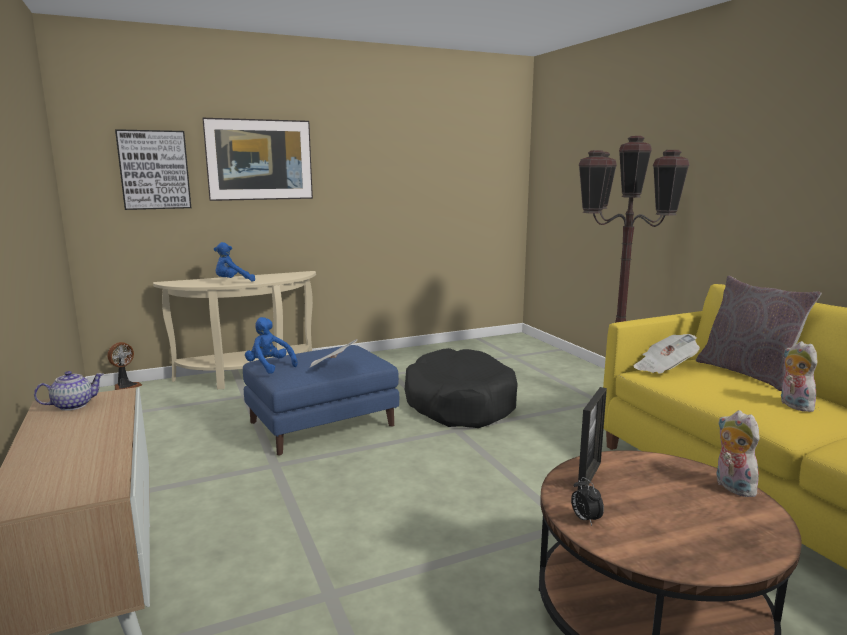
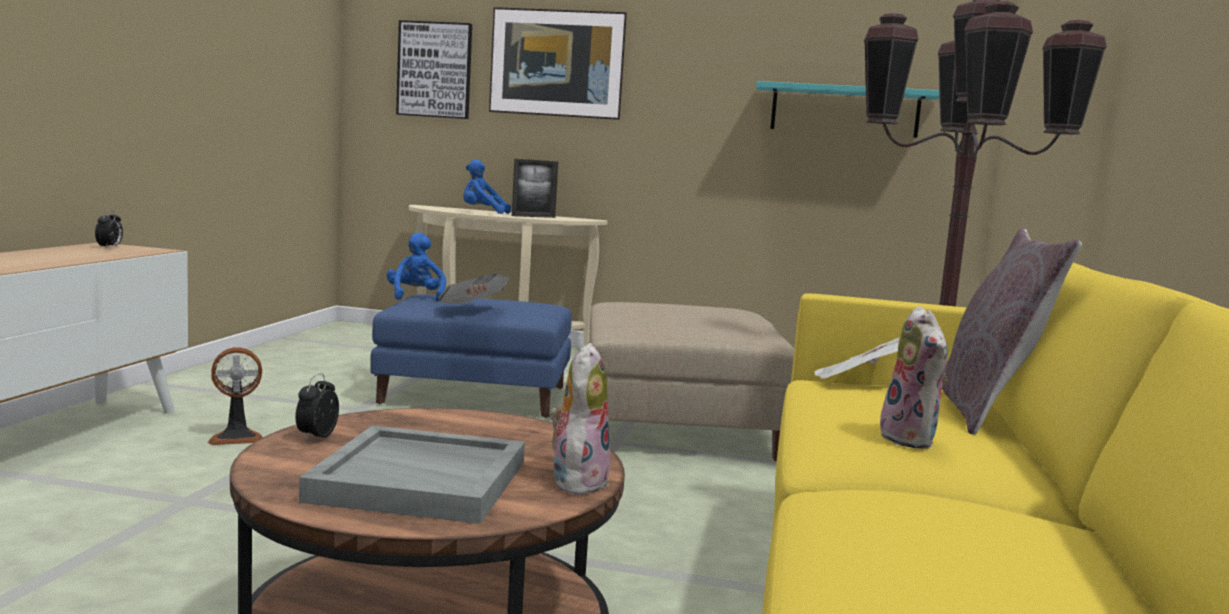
camera: 35 degrees right, 5 degrees down
teapot [34,371,104,411] -> alarm clock [95,210,123,248]
fan [107,342,142,390] -> fan moved to [208,347,263,445]
black dog bed [405,348,518,428] -> beige ottoman [589,302,794,461]
picture frame [578,387,607,490] -> picture frame moved to [512,159,559,218]
plush toy [781,341,817,412] -> plush toy turned 150 degrees clockwise [880,306,948,449]
none -> grey tray [299,425,525,524]
none -> turquoise shelf [756,81,940,138]

